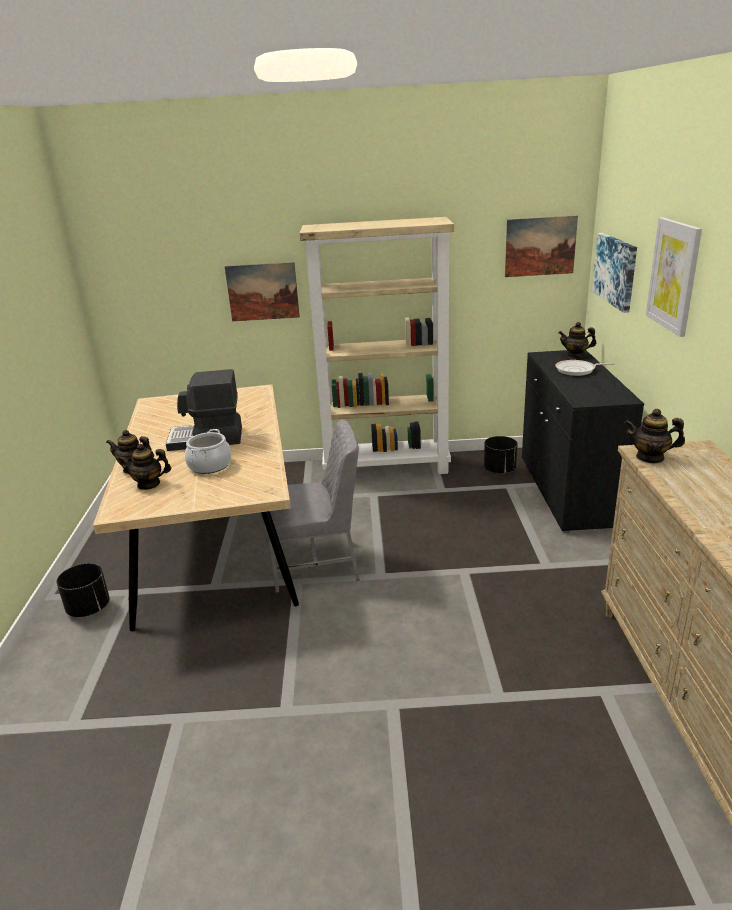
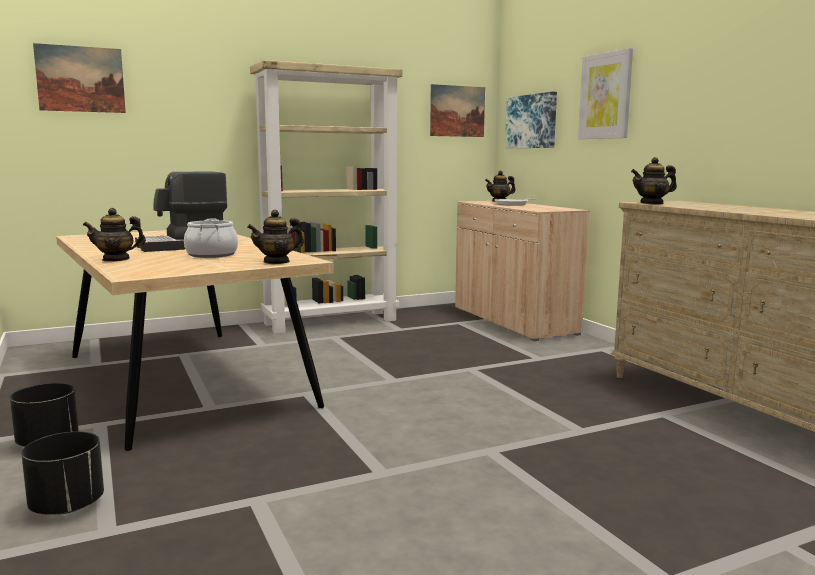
camera: 25 degrees left, 15 degrees down
teapot [118,444,171,490] -> teapot moved to [247,210,304,264]
picture [225,262,300,321] -> picture moved to [33,43,126,113]
grey chair [264,420,360,593] -> none
black planter [484,436,518,474] -> black planter moved to [21,431,104,515]
black cabinet [522,350,644,533] -> beige cabinet [455,201,590,341]

